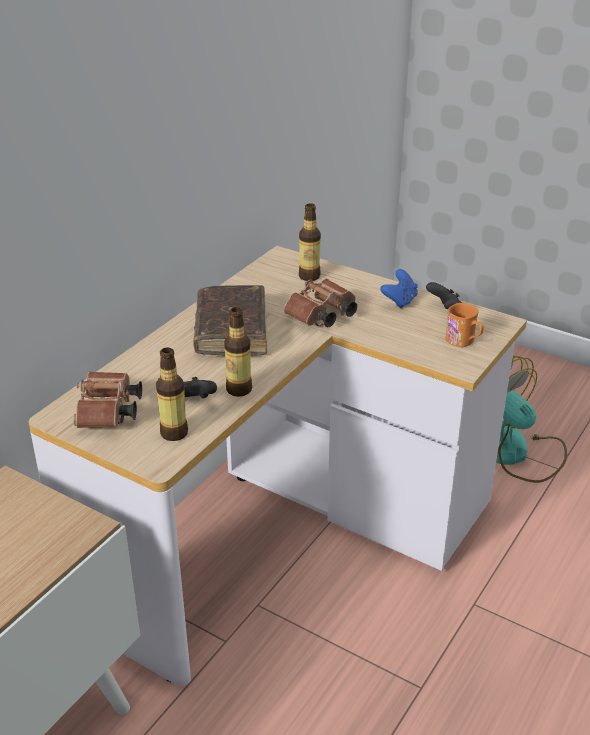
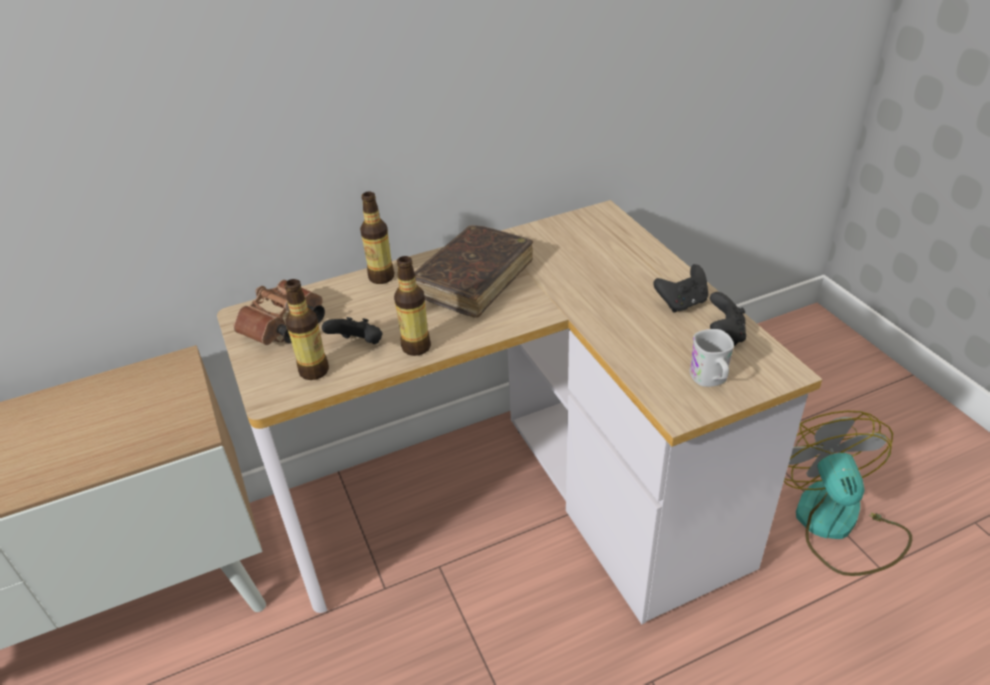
camera: 35 degrees right, 5 degrees up
brown binoculars [284,279,357,327] -> none
bottle [299,203,321,281] -> bottle moved to [360,191,394,284]
blue game controller [380,269,418,309] -> black game controller [653,264,708,313]
orange mug [445,303,484,347] -> white mug [690,329,734,387]

